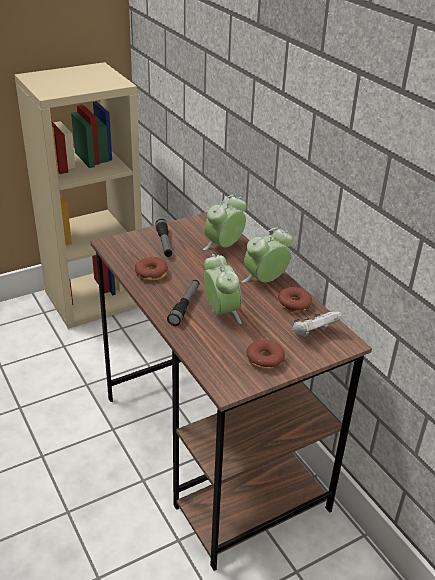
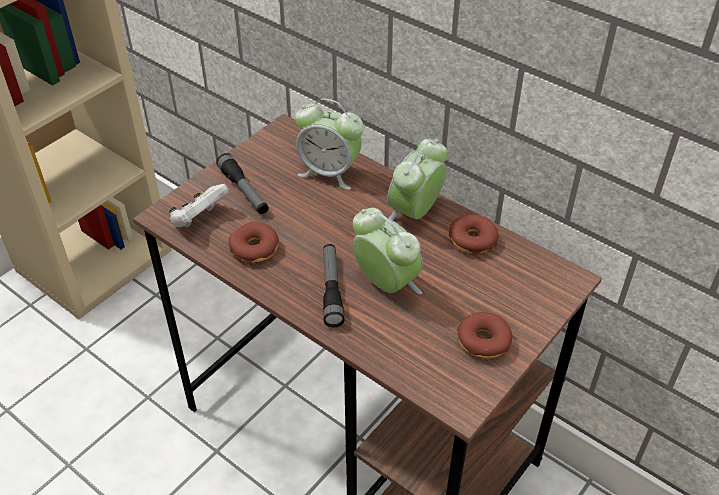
camera: 20 degrees left, 10 degrees up
alarm clock [203,195,247,250] -> alarm clock turned 90 degrees counterclockwise [295,99,364,190]
white game controller [293,312,342,337] -> white game controller moved to [169,184,229,228]

